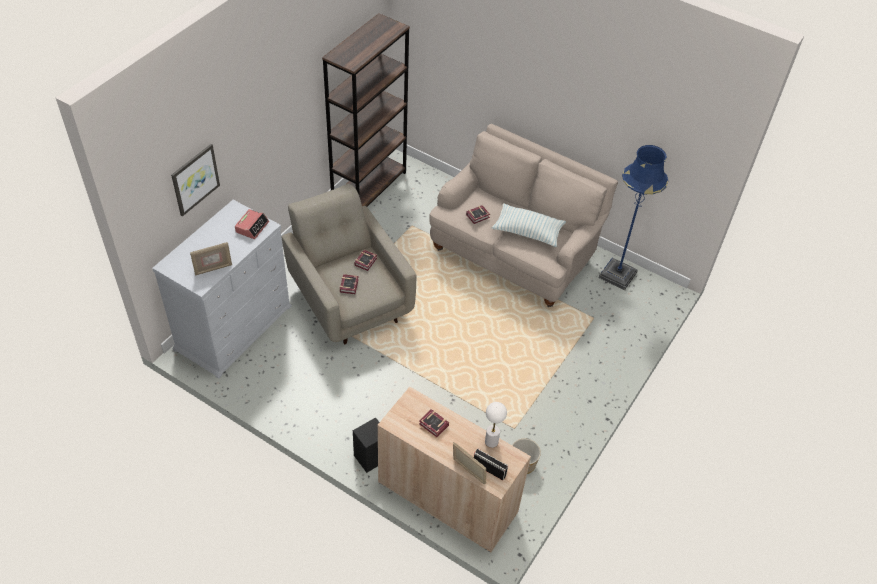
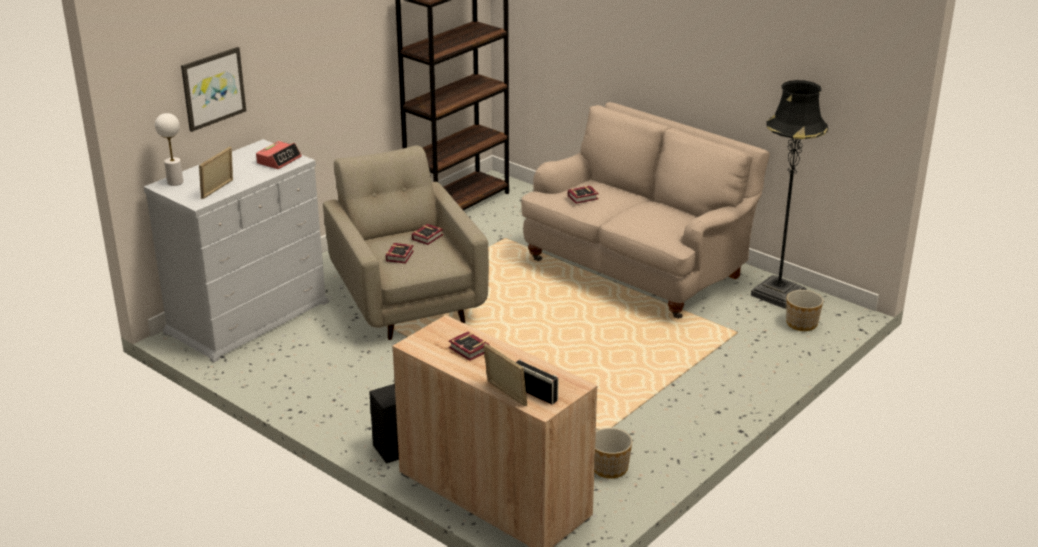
camera: 10 degrees right, 20 degrees down
picture frame [190,242,232,276] -> picture frame turned 135 degrees clockwise [199,147,233,199]
white table lamp [485,402,507,448] -> white table lamp moved to [155,113,183,186]
pillow [492,203,566,247] -> none
blue floor lamp [599,145,668,291] -> black floor lamp [751,80,828,309]
none -> planter [786,290,823,331]

